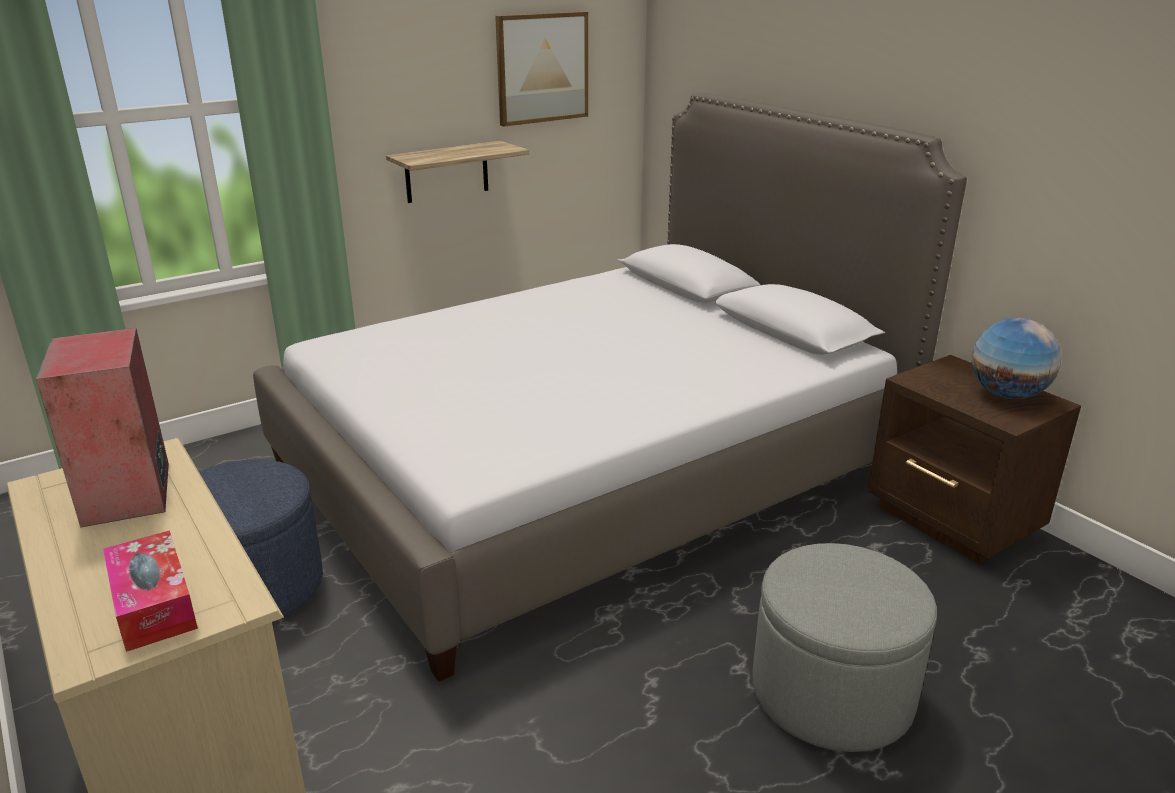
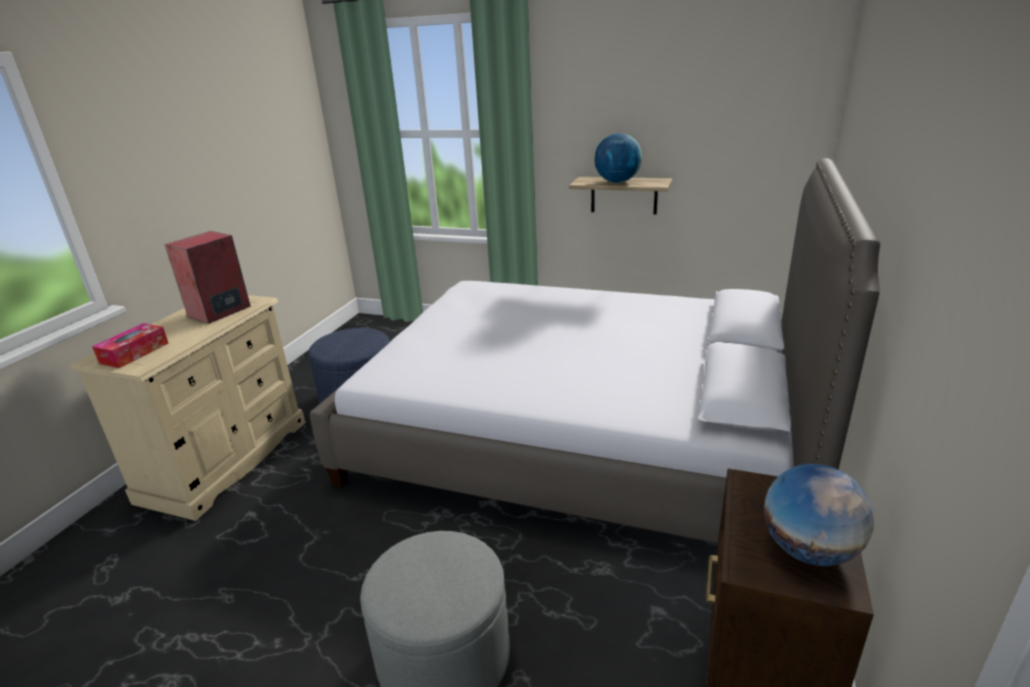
camera: 55 degrees right, 0 degrees up
picture [495,11,588,127] -> none
none -> globe [594,133,642,183]

